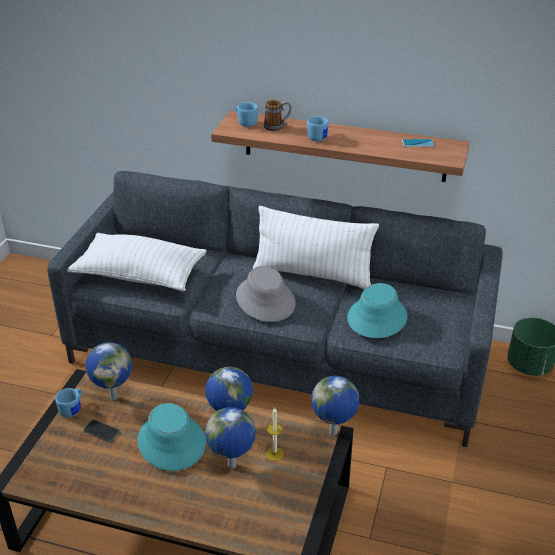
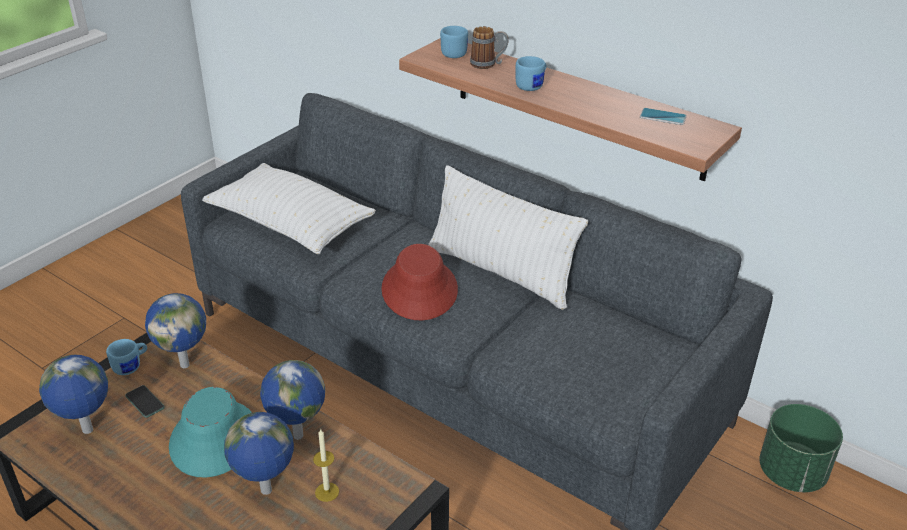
camera: 20 degrees right, 0 degrees up
grey hat [236,266,296,322] -> red hat [382,244,458,320]
globe [311,376,360,435] -> globe moved to [39,355,108,434]
turquoise hat [347,283,408,338] -> none

